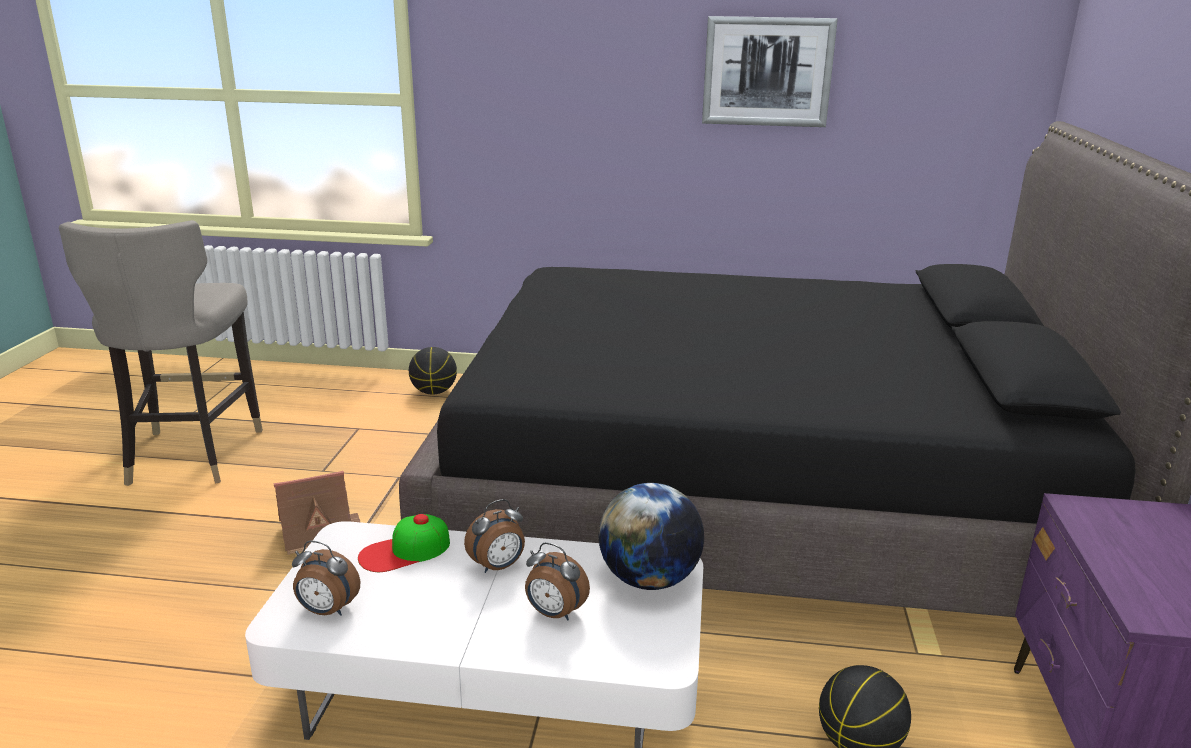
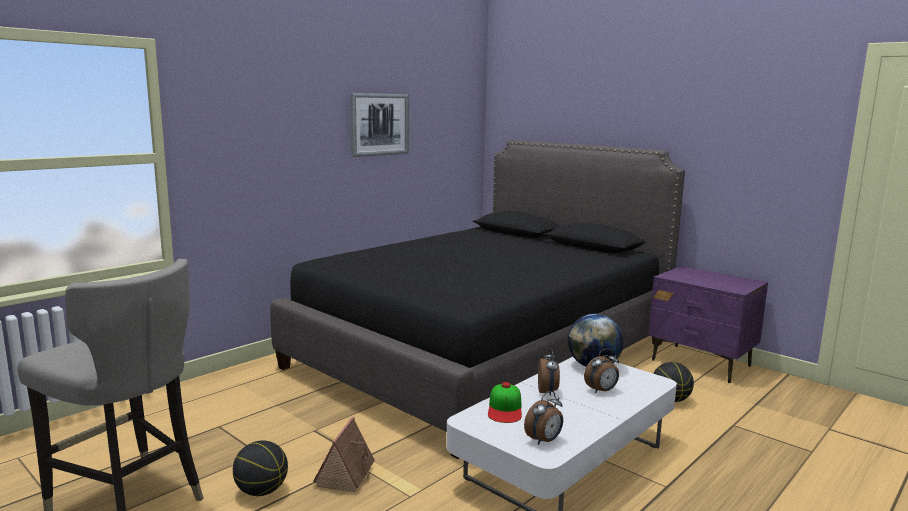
camera: 55 degrees left, 10 degrees down
basketball [409,347,457,395] -> basketball moved to [233,440,288,496]

